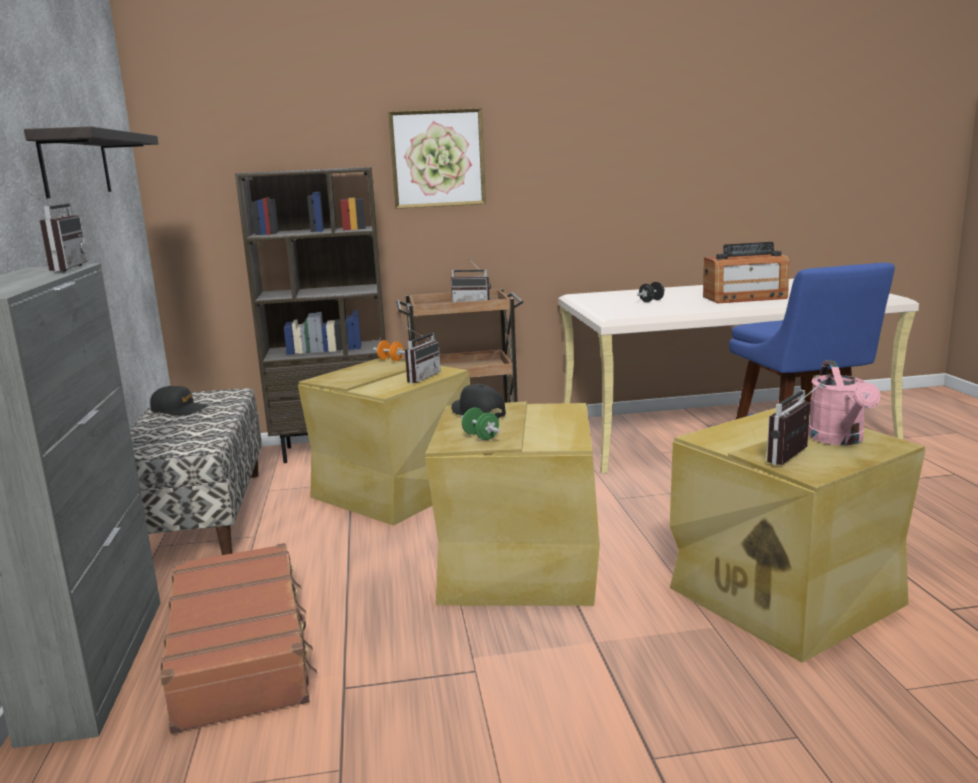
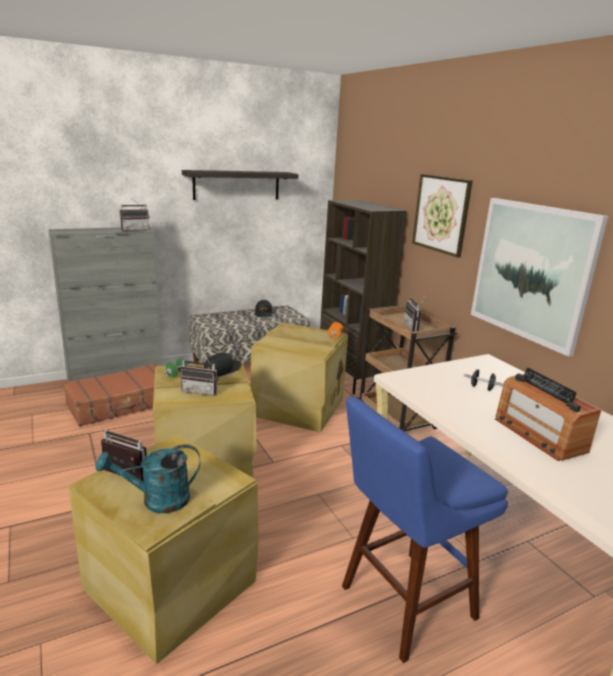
camera: 70 degrees right, 5 degrees up
radio [404,326,441,383] -> radio moved to [181,348,218,396]
pink watering can [808,360,881,445] -> turquoise watering can [95,444,200,513]
none -> picture [471,198,608,357]

